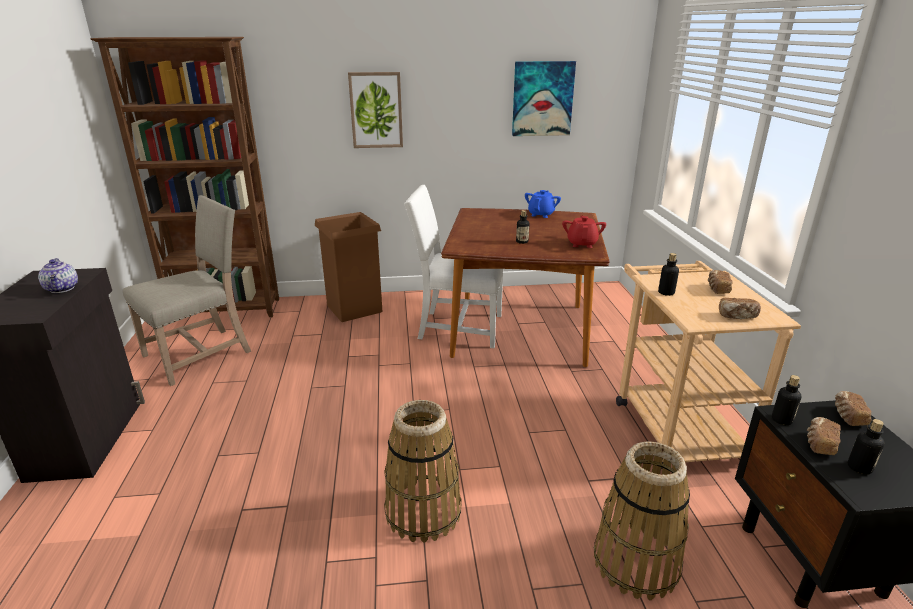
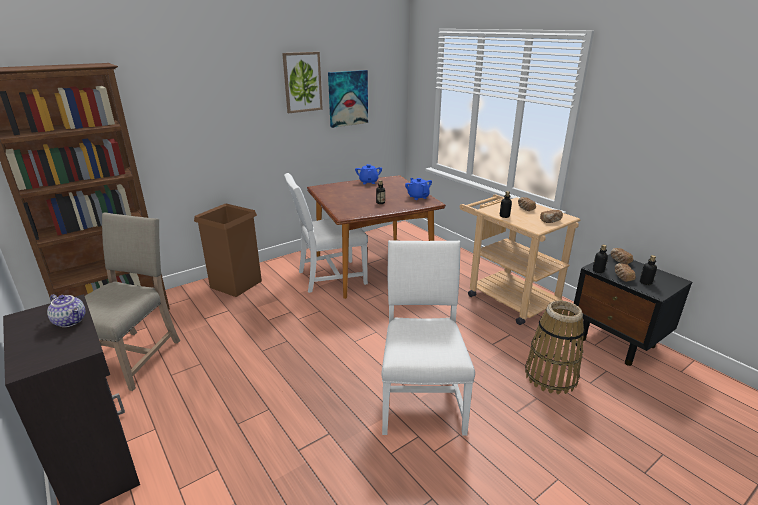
camera: 30 degrees left, 0 degrees up
picture [348,72,403,148] -> picture moved to [282,52,323,113]
basket [384,400,462,543] -> white chair [382,240,475,435]
red teapot [562,215,606,248] -> blue teapot [405,178,432,200]

